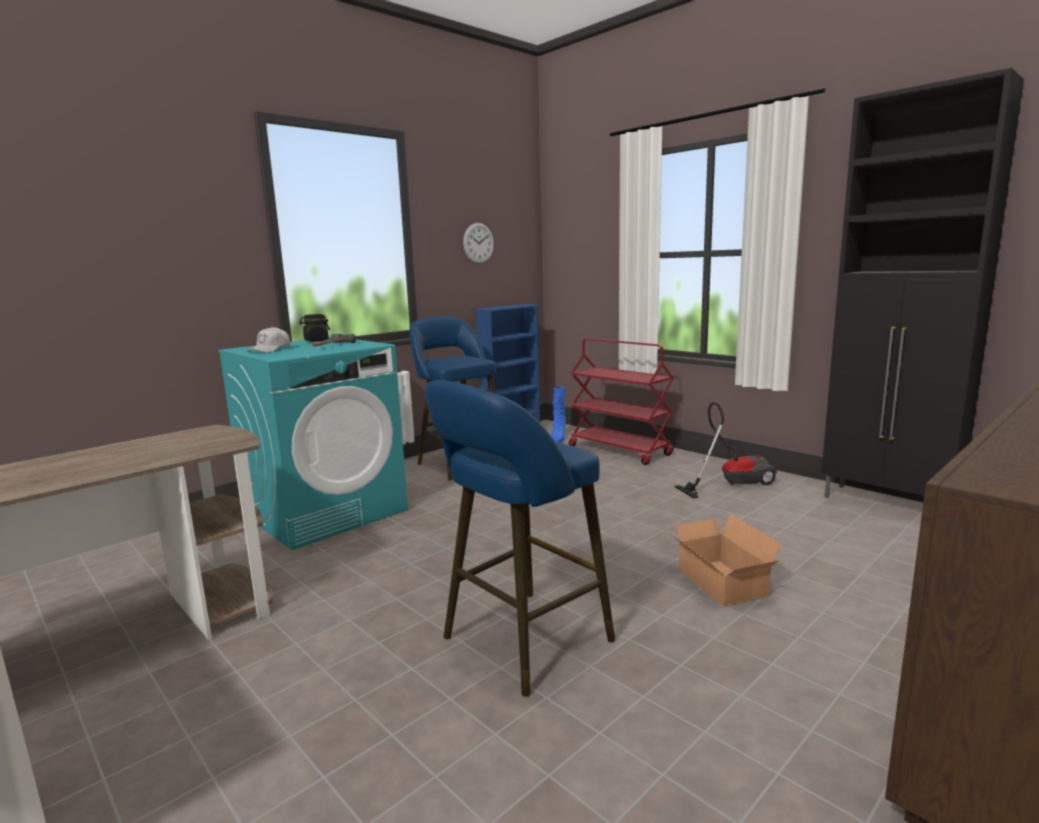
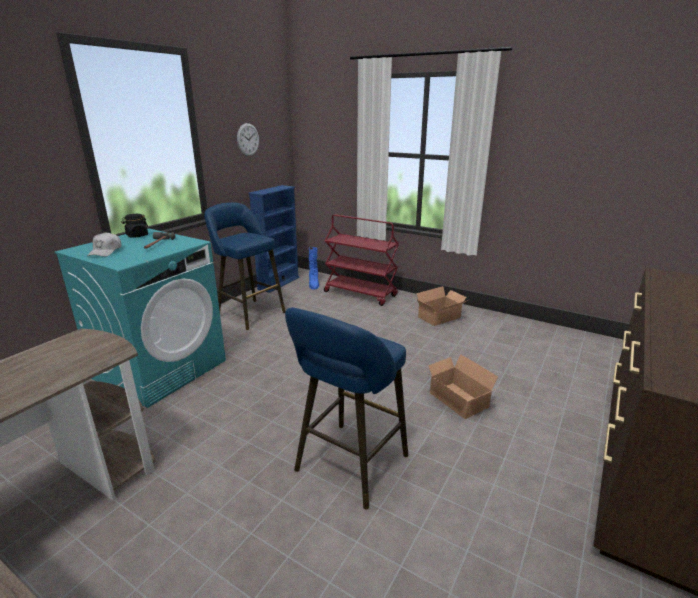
camera: 15 degrees left, 10 degrees up
vacuum cleaner [674,402,777,499] -> cardboard box [416,286,468,326]
black cabinet [821,68,1024,498] -> none

